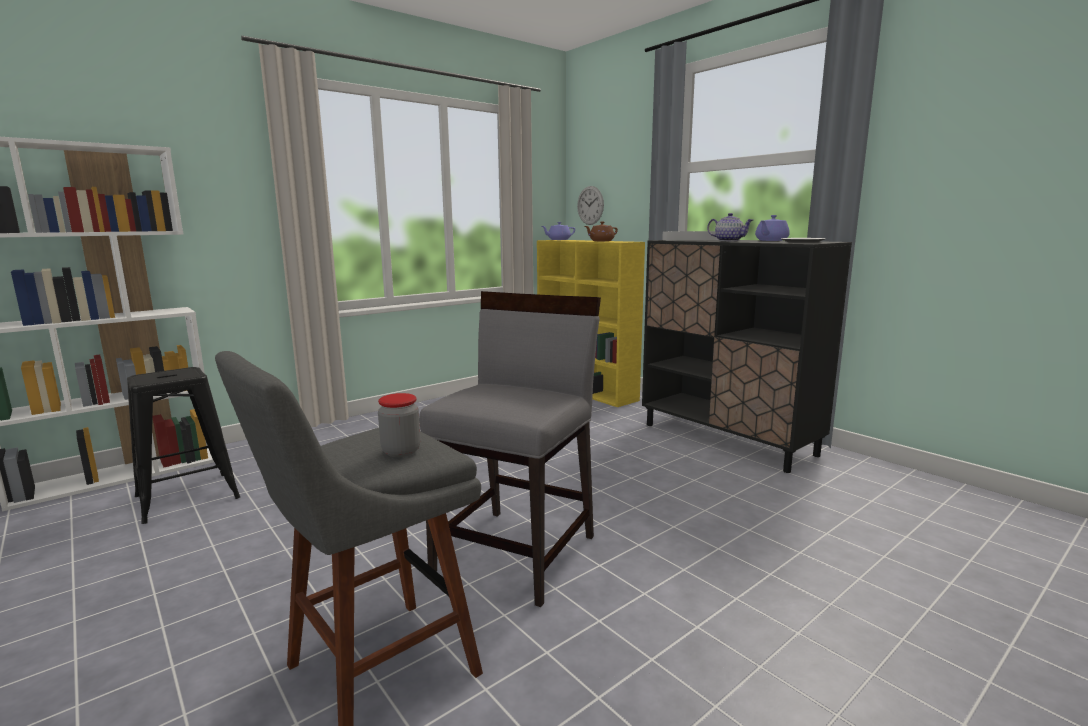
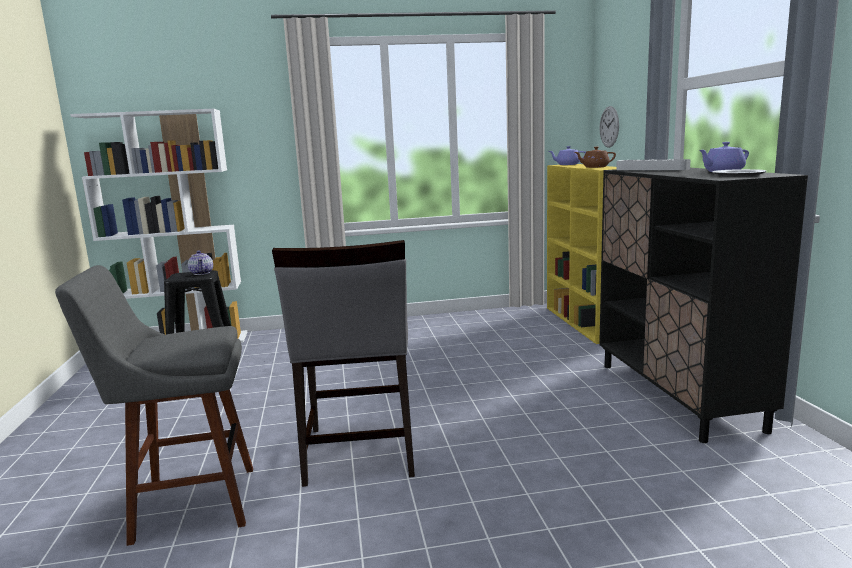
camera: 30 degrees right, 0 degrees up
jar [378,393,420,457] -> none
grey chair [419,291,601,607] -> grey chair turned 120 degrees clockwise [272,240,415,487]
teapot [707,213,753,241] -> teapot moved to [188,251,213,275]

